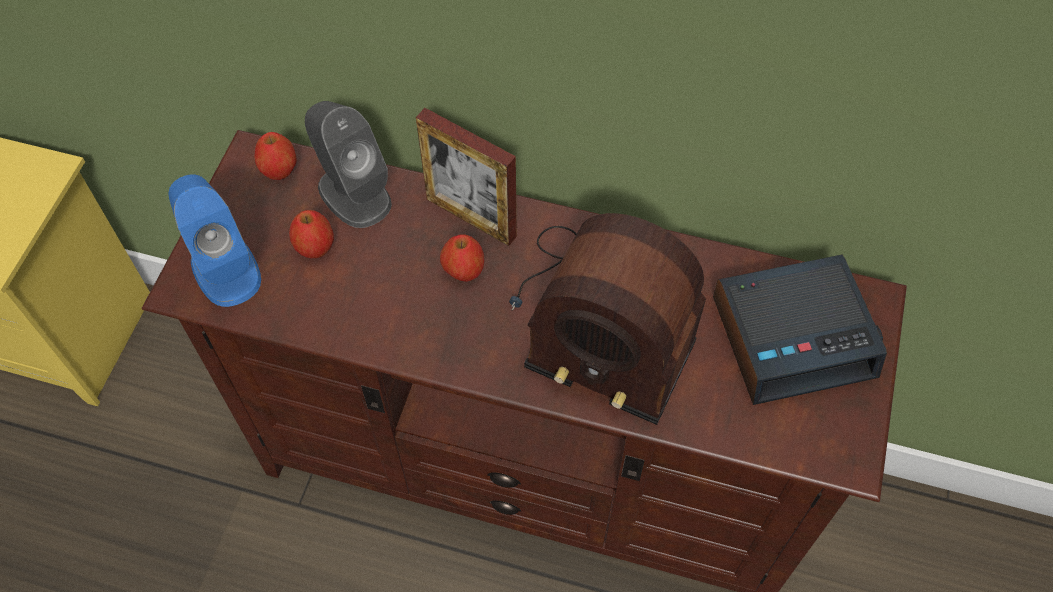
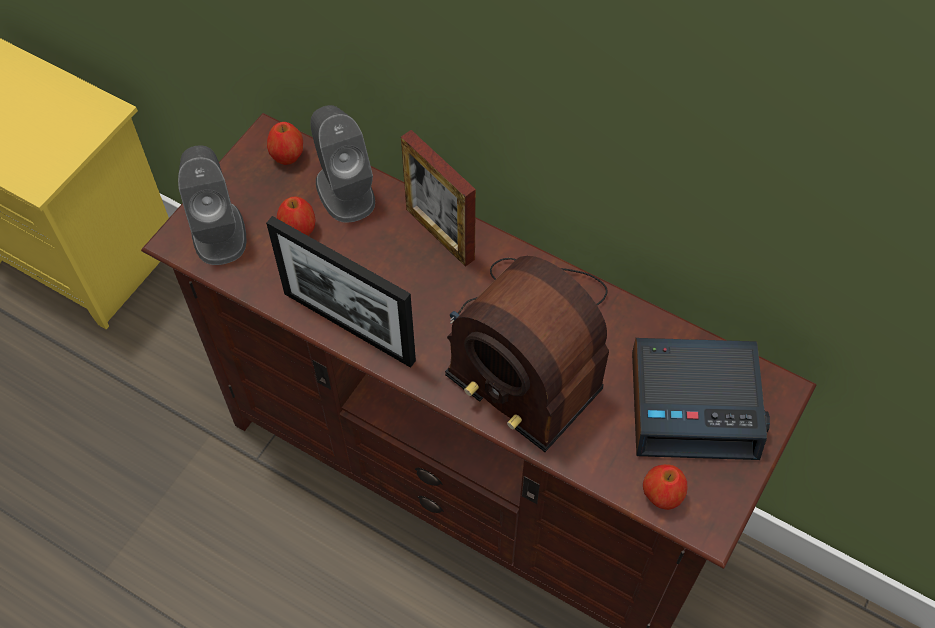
camera: 15 degrees right, 0 degrees up
blue speaker [169,174,261,307] -> grey speaker [178,145,247,265]
apple [440,234,484,282] -> apple moved to [643,464,687,510]
none -> picture frame [266,216,416,368]

